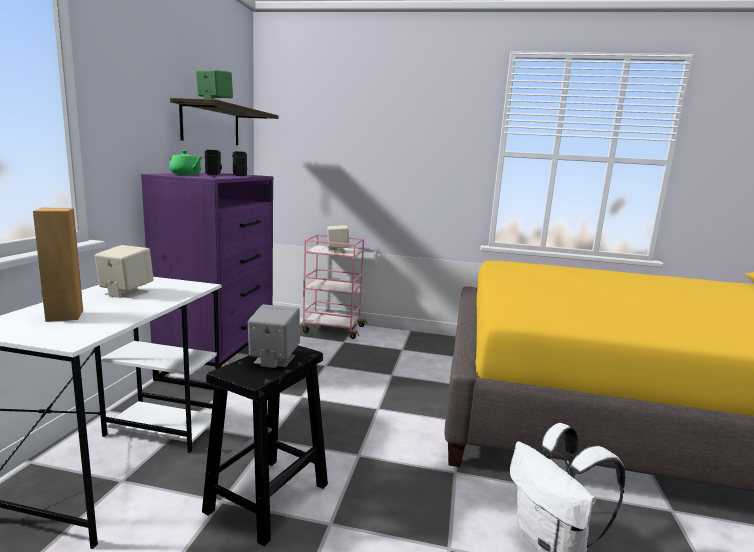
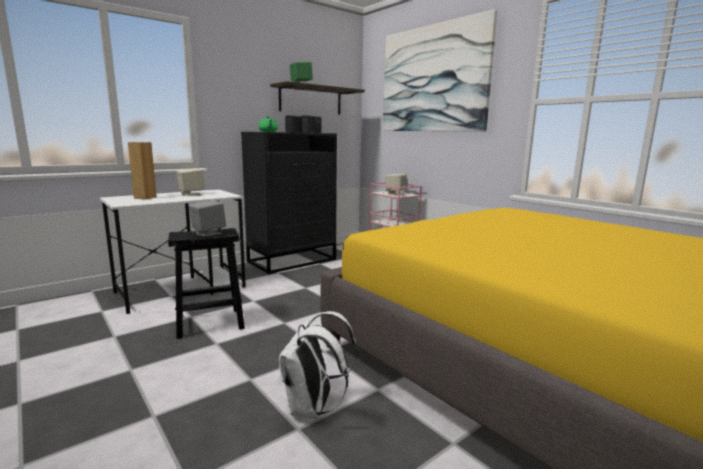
camera: 40 degrees right, 0 degrees up
purple dresser [141,173,273,390] -> black dresser [241,132,337,274]
none -> picture [383,9,498,131]

